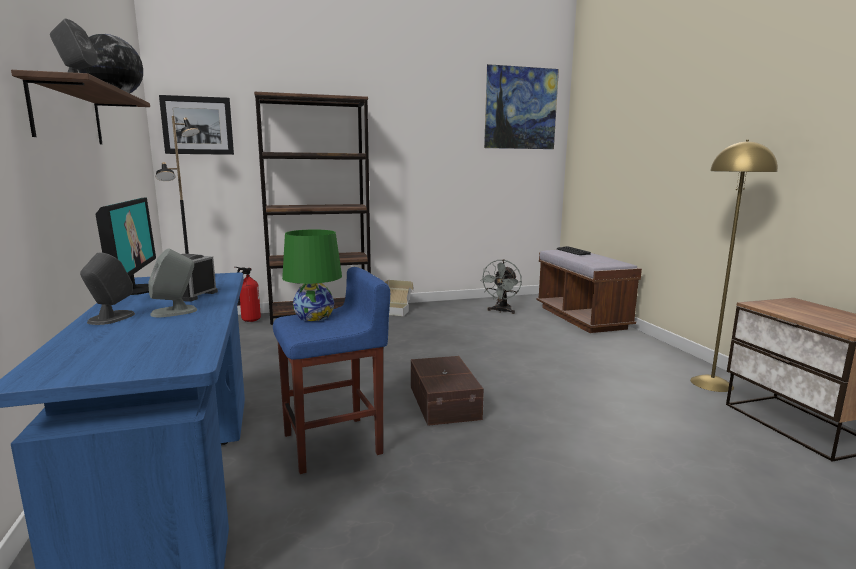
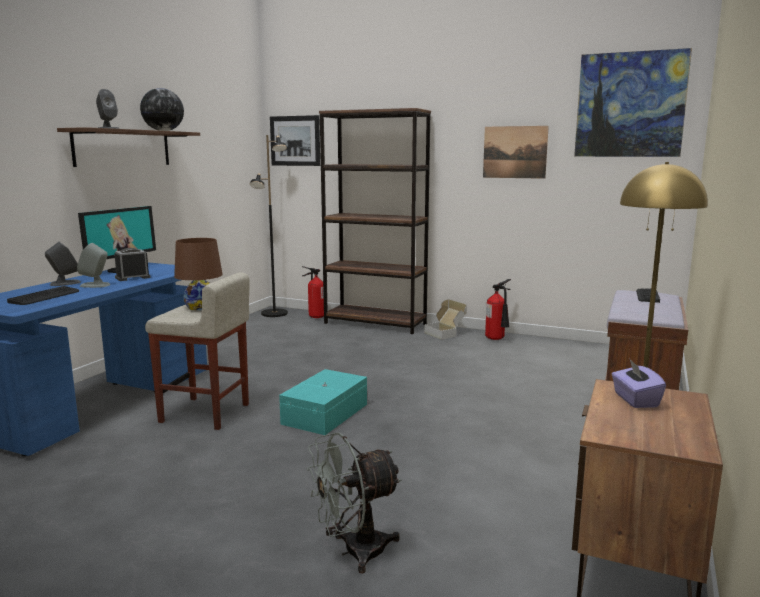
camera: 40 degrees right, 0 degrees up
blue stool [273,267,390,474] -> beige stool [145,272,250,430]
green table lamp [282,230,342,321] -> brown table lamp [174,238,223,311]
brown storage box [411,356,484,426] -> turquoise storage box [279,369,367,435]
grey fan [480,259,522,314] -> grey fan moved to [307,432,402,574]
none -> keyboard [7,286,79,305]
none -> picture [483,126,549,179]
none -> fire extinguisher [485,279,511,340]
none -> purple tissue box [612,360,666,408]

